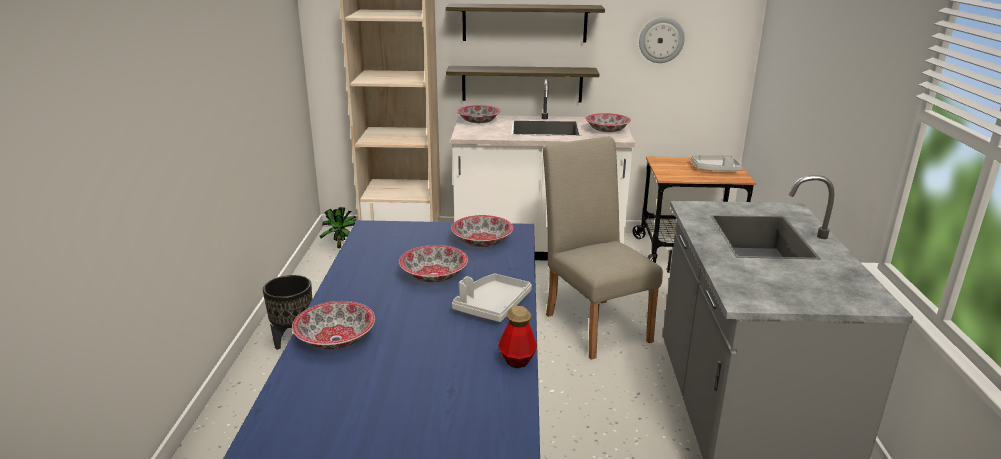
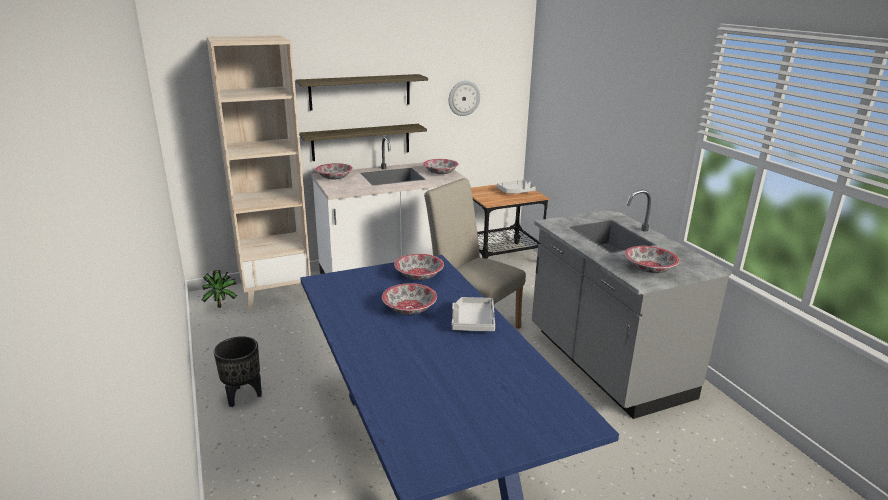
camera: 25 degrees left, 0 degrees up
bowl [292,301,375,350] -> bowl moved to [625,246,679,273]
bottle [498,306,537,368] -> none

